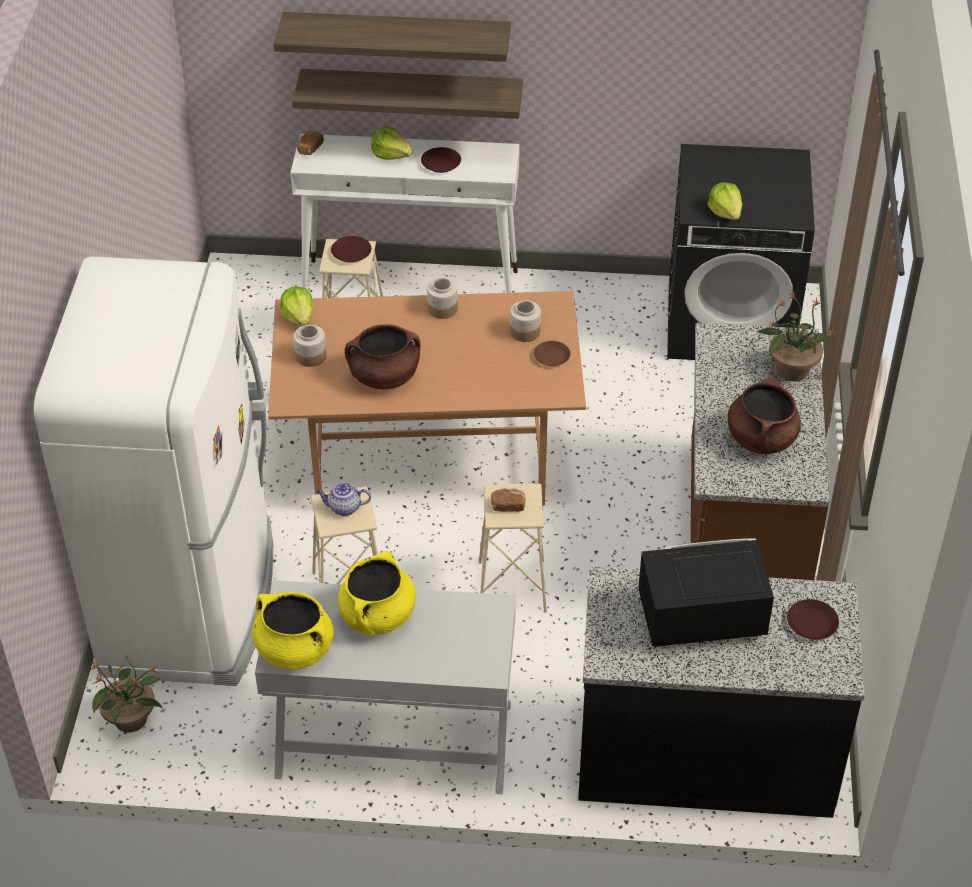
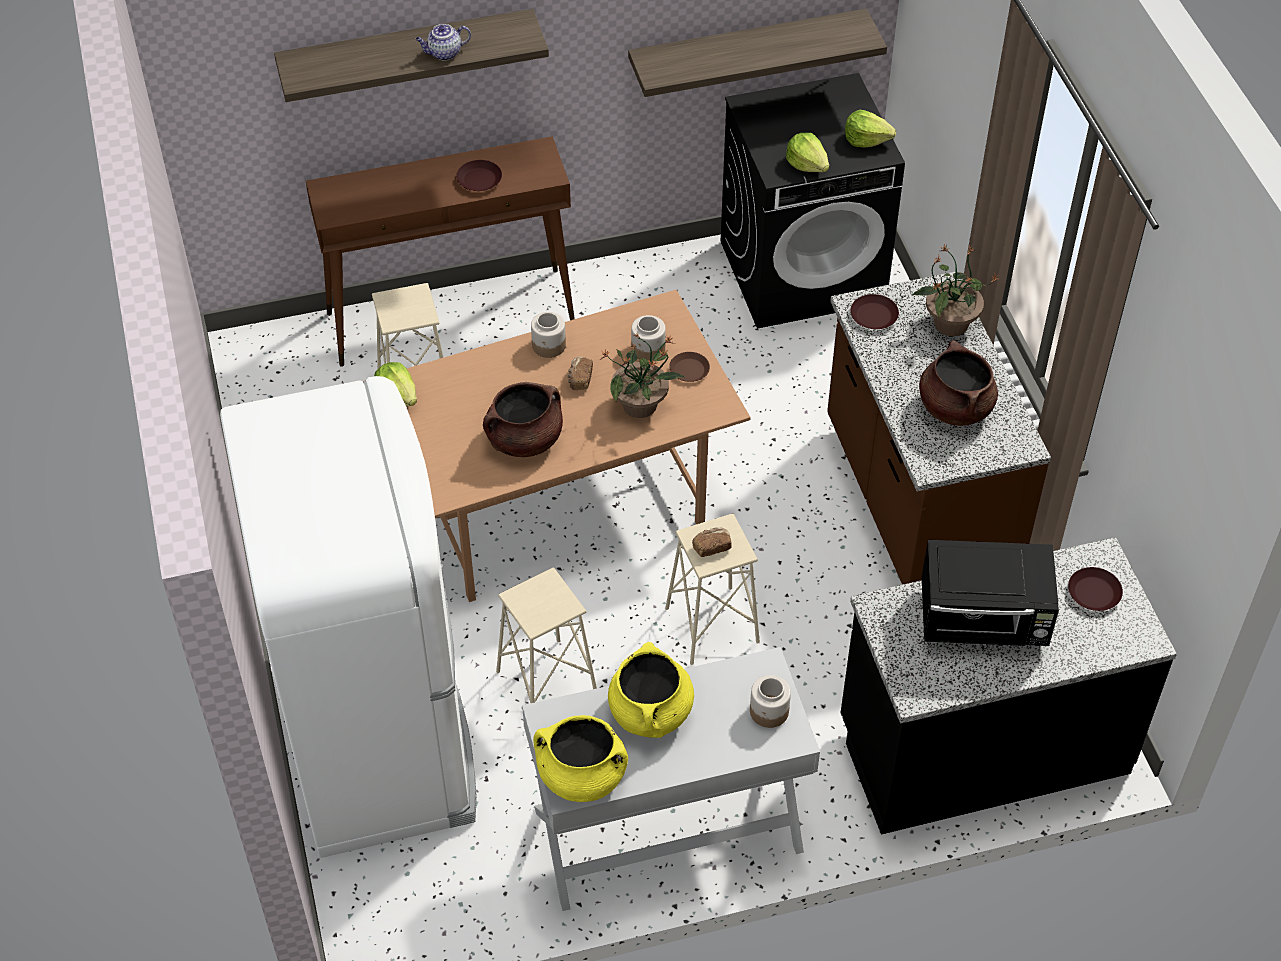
camera: 20 degrees left, 5 degrees up
potted plant [89,654,162,733] -> potted plant moved to [600,332,685,418]
white console table [290,134,520,293] -> brown console table [306,136,575,367]
shelf [292,69,523,119] -> shelf moved to [628,9,887,97]
jar [294,325,327,367] -> jar moved to [750,675,791,728]
bread [297,130,324,155] -> bread moved to [567,356,593,390]
teapot [316,482,371,516] -> teapot moved to [415,24,471,61]
brown plate [331,236,371,263] -> brown plate moved to [850,294,899,329]
lettuce [371,127,413,160] -> lettuce moved to [845,110,896,148]
black microwave [638,538,774,647] -> black microwave turned 150 degrees counterclockwise [921,540,1059,646]

